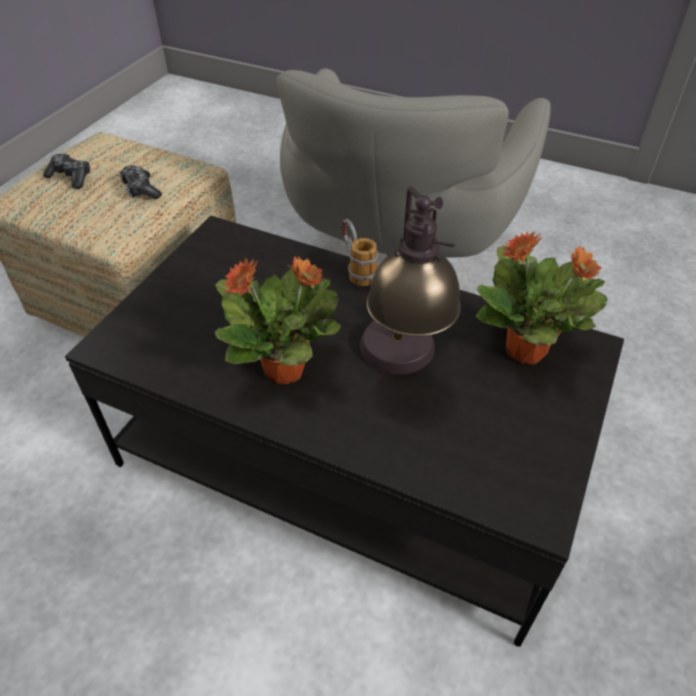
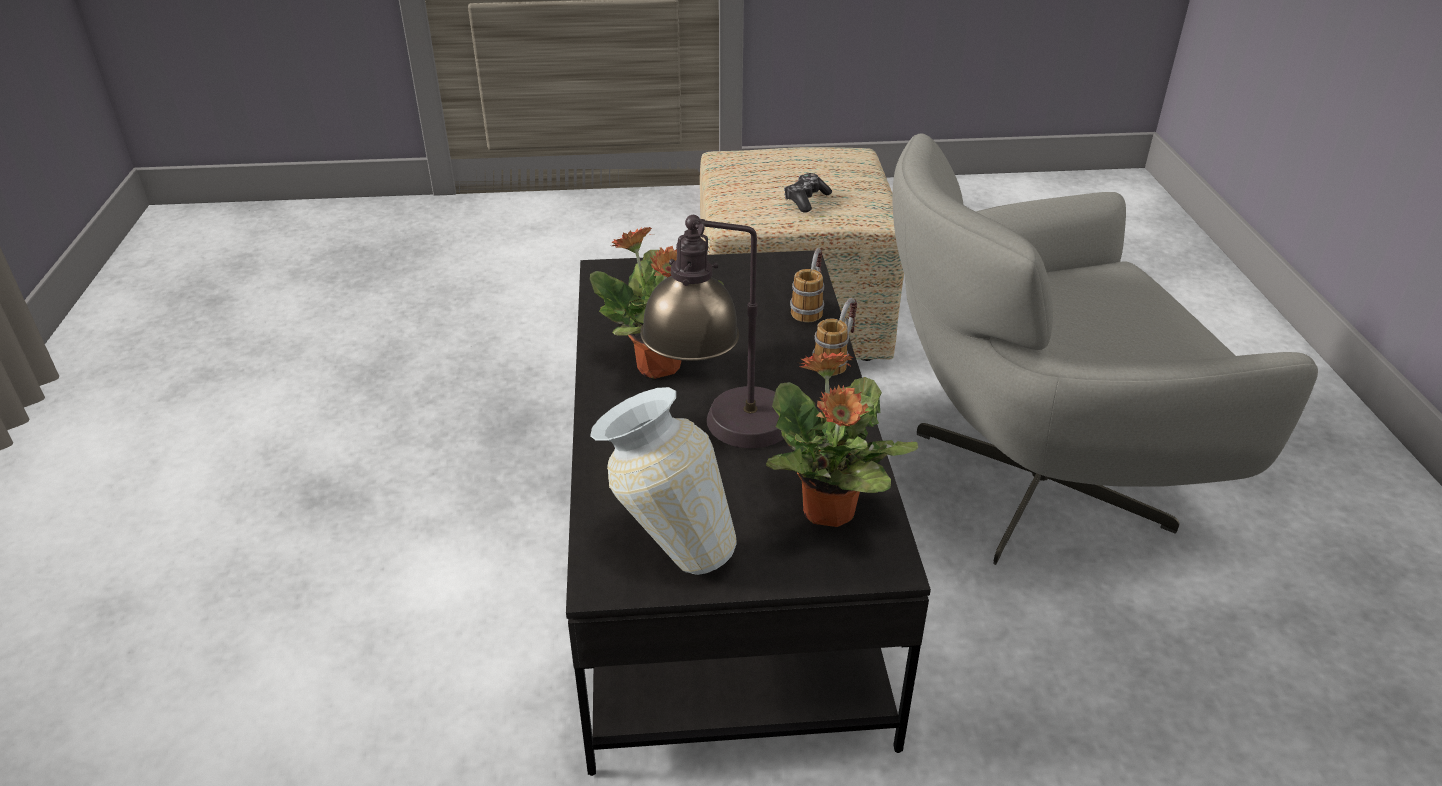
camera: 60 degrees right, 10 degrees down
game controller [43,154,90,189] -> none
none -> vase [590,387,737,575]
none -> mug [790,248,824,322]

